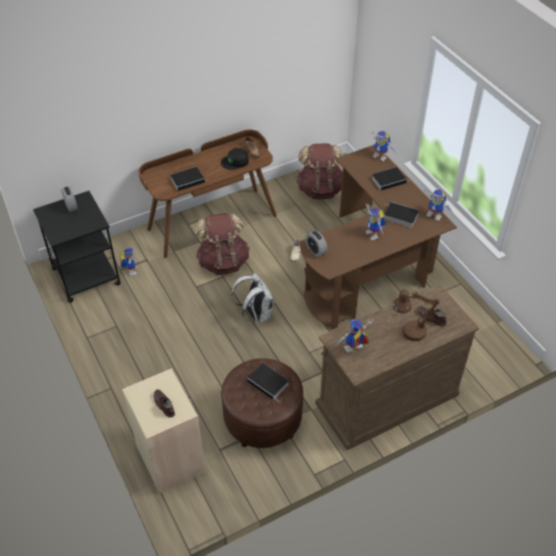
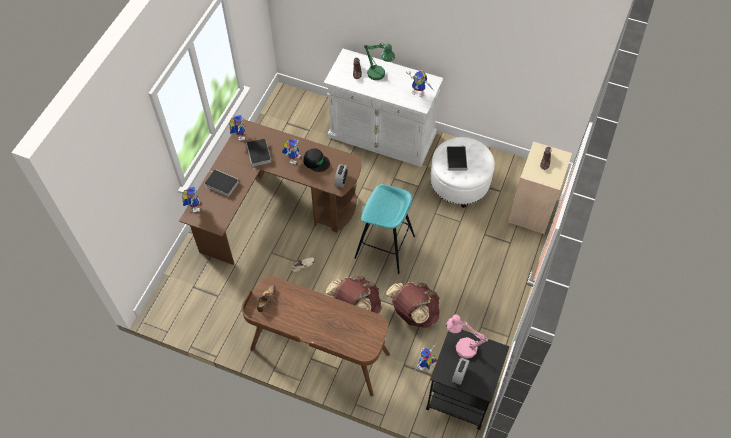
camera: 130 degrees left, 10 degrees up
book [170,167,205,191] -> none
black cap [221,148,249,170] -> black cap moved to [303,148,330,172]
brown ottoman [221,358,303,448] -> white ottoman [430,137,495,208]
white backpack [231,273,275,324] -> turquoise stool [355,184,415,274]
brown backpack [296,143,343,199] -> brown backpack moved to [386,282,440,328]
brown dresser [315,284,479,450] -> white dresser [324,49,443,167]
brown table lamp [392,289,440,341] -> green table lamp [364,42,395,80]
none -> pink table lamp [446,315,488,358]

